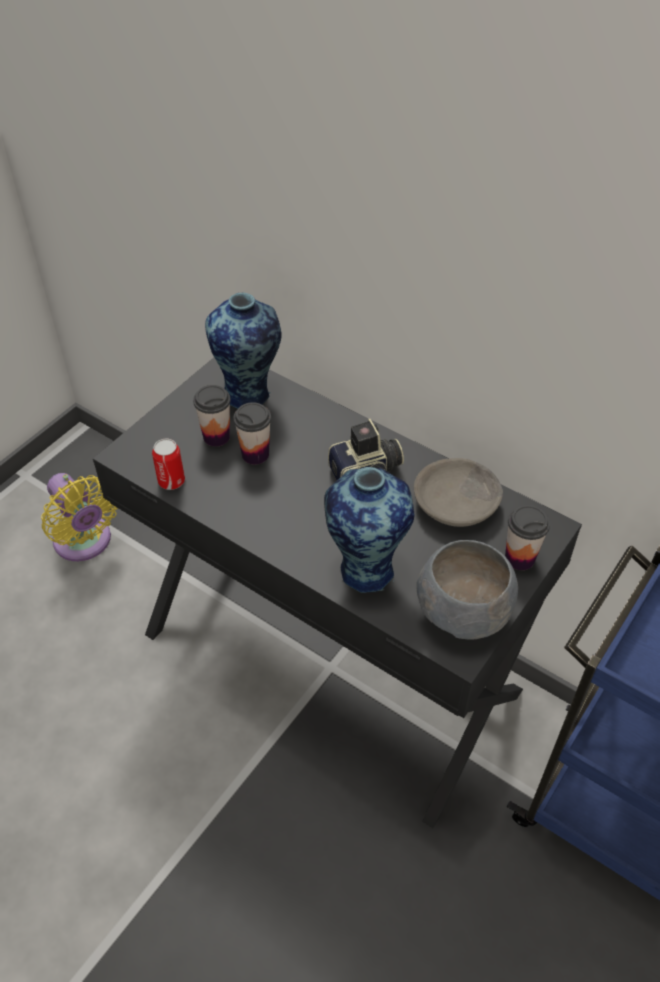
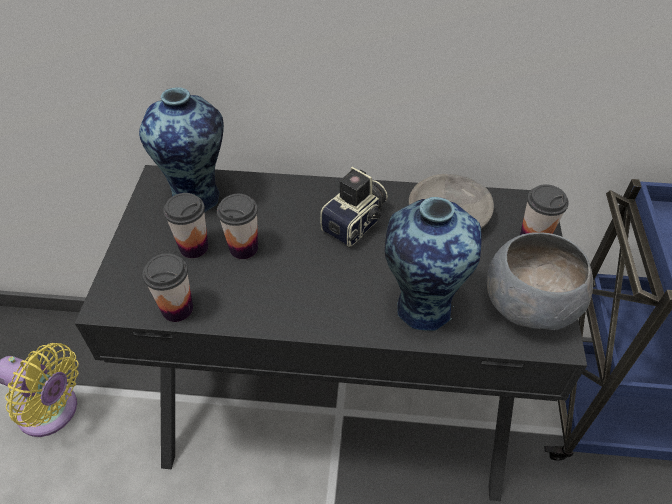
camera: 30 degrees left, 0 degrees up
can [152,438,185,490] -> cup [142,253,193,322]

